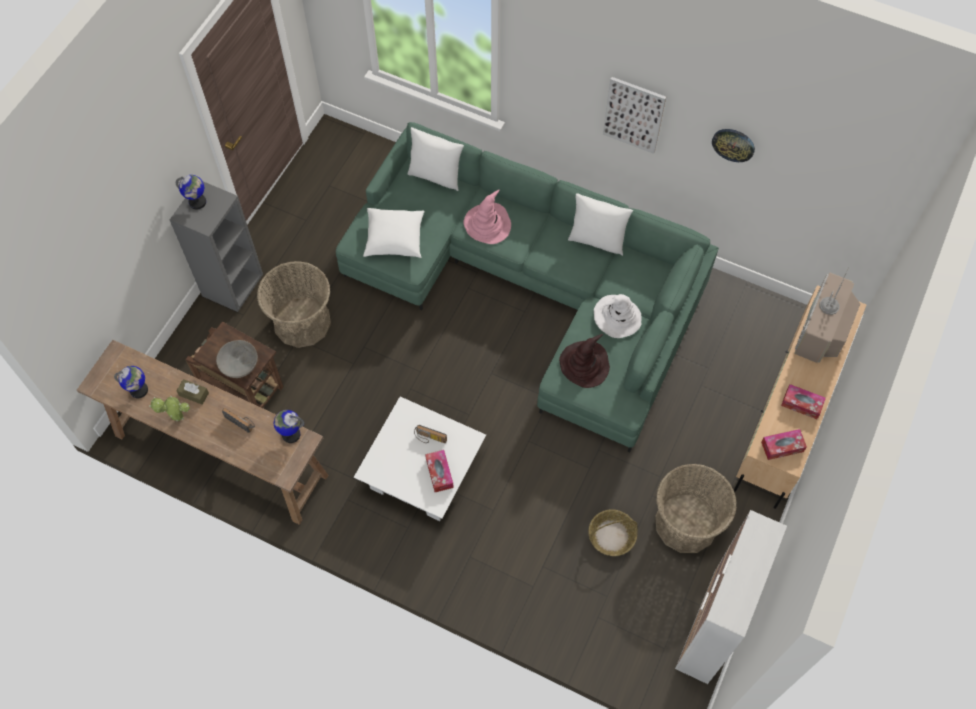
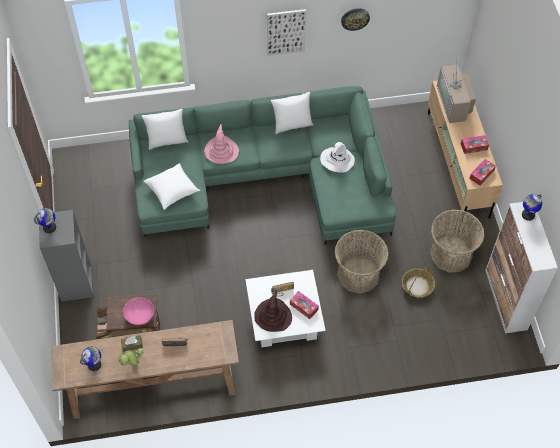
camera: 35 degrees left, 5 degrees down
grey bowl [216,340,258,378] -> pink bowl [123,297,154,325]
basket [257,261,331,348] -> basket moved to [335,230,388,294]
globe [274,410,304,443] -> globe moved to [522,194,542,221]
brown hat [559,334,610,388] -> brown hat moved to [254,290,292,332]

